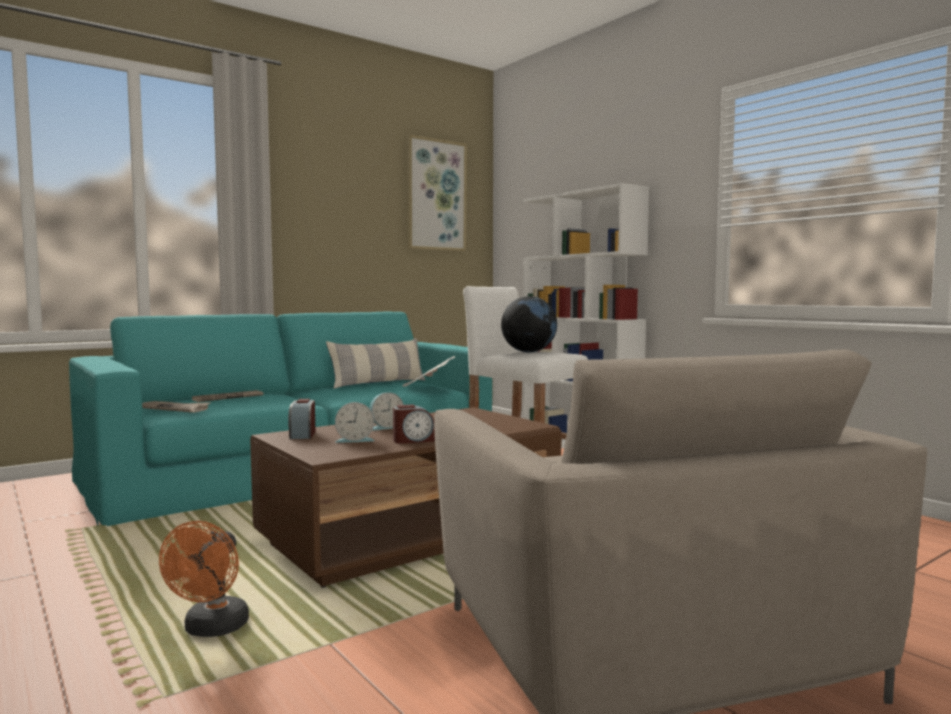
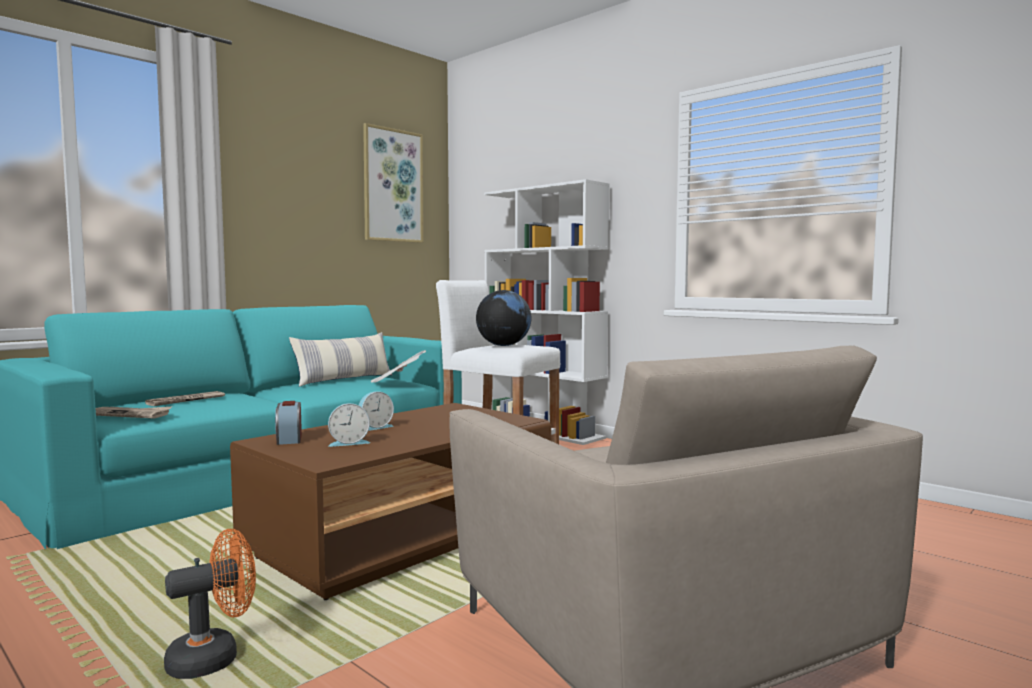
camera: 10 degrees left, 0 degrees up
orange fan [159,521,249,637] -> orange fan turned 120 degrees counterclockwise [164,529,256,679]
alarm clock [393,404,435,444] -> none

